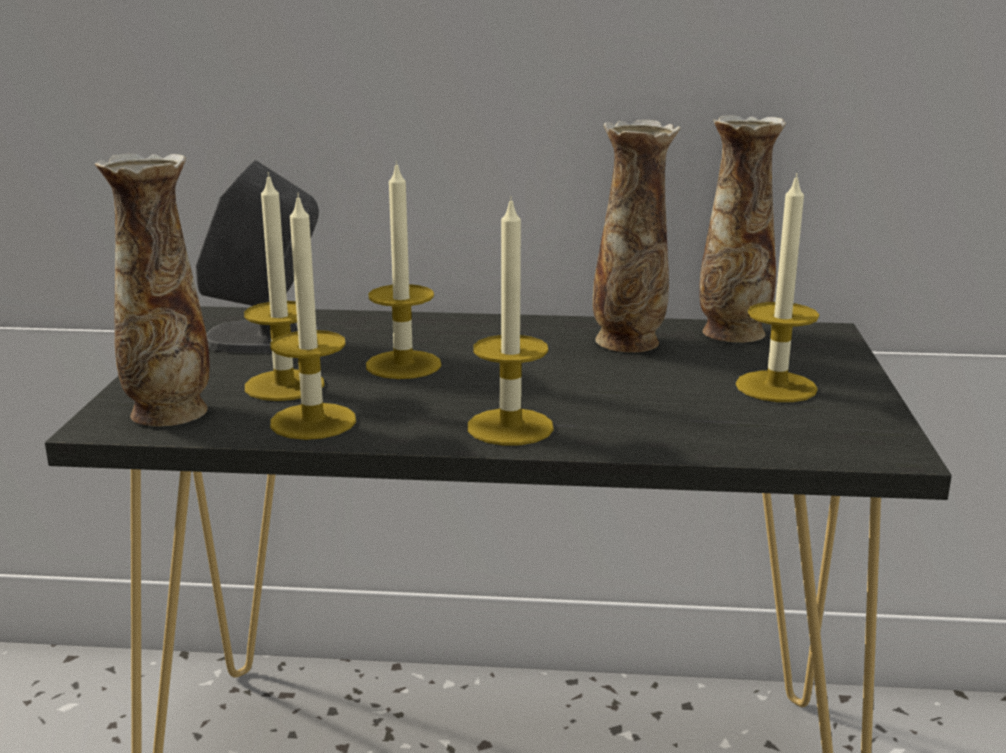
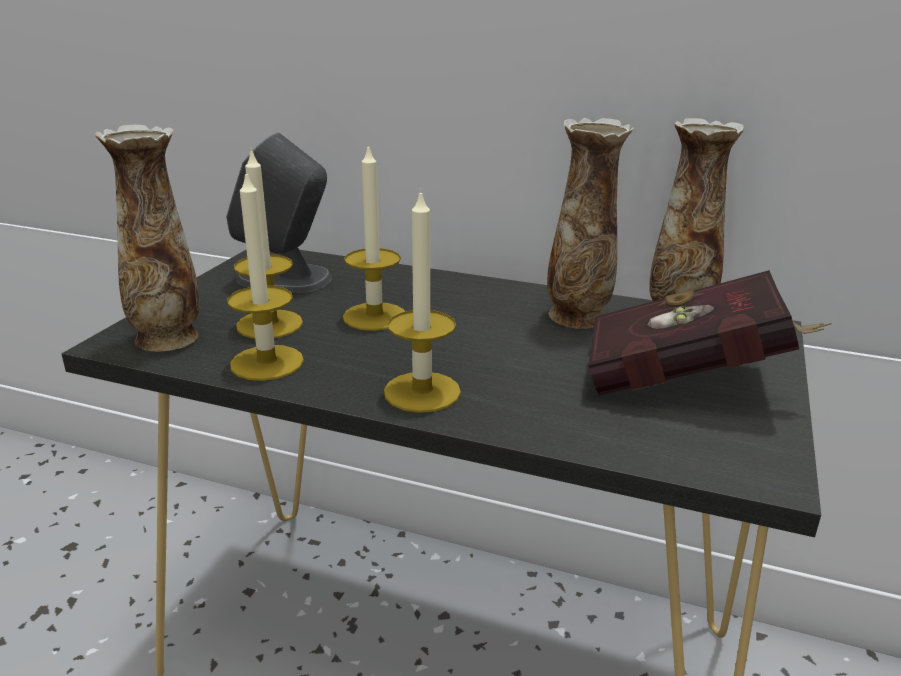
camera: 15 degrees right, 5 degrees up
candle [736,173,819,402] -> red book [588,270,832,396]

